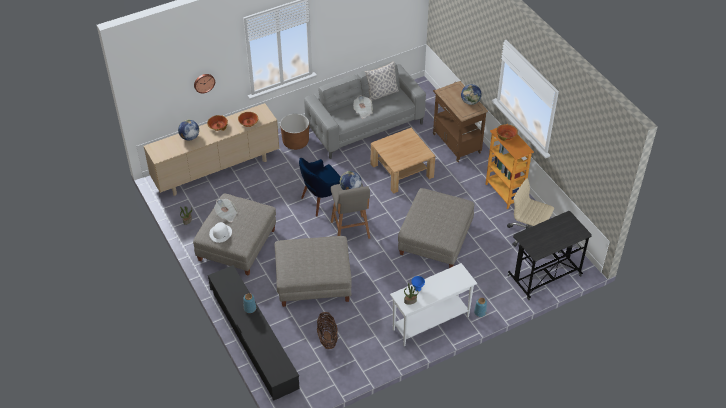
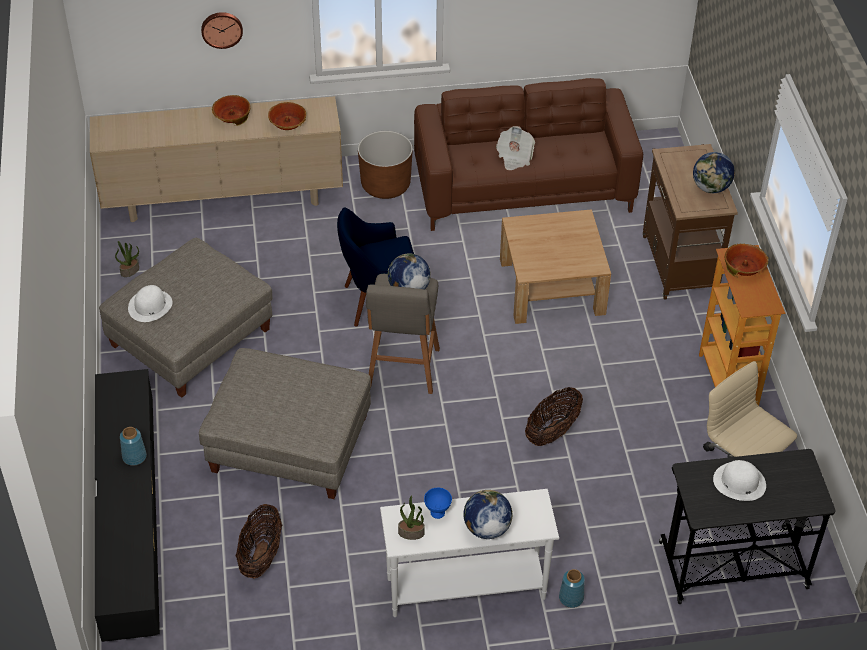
camera: 20 degrees right, 0 degrees up
globe [178,120,199,140] -> globe moved to [463,490,513,539]
newspaper [214,199,238,222] -> none
grey sofa [304,61,426,159] -> brown sofa [414,78,643,231]
pillow [365,61,399,101] -> none
grey ottoman [398,188,474,268] -> basket [525,387,583,446]
none -> white hat [713,460,766,501]

